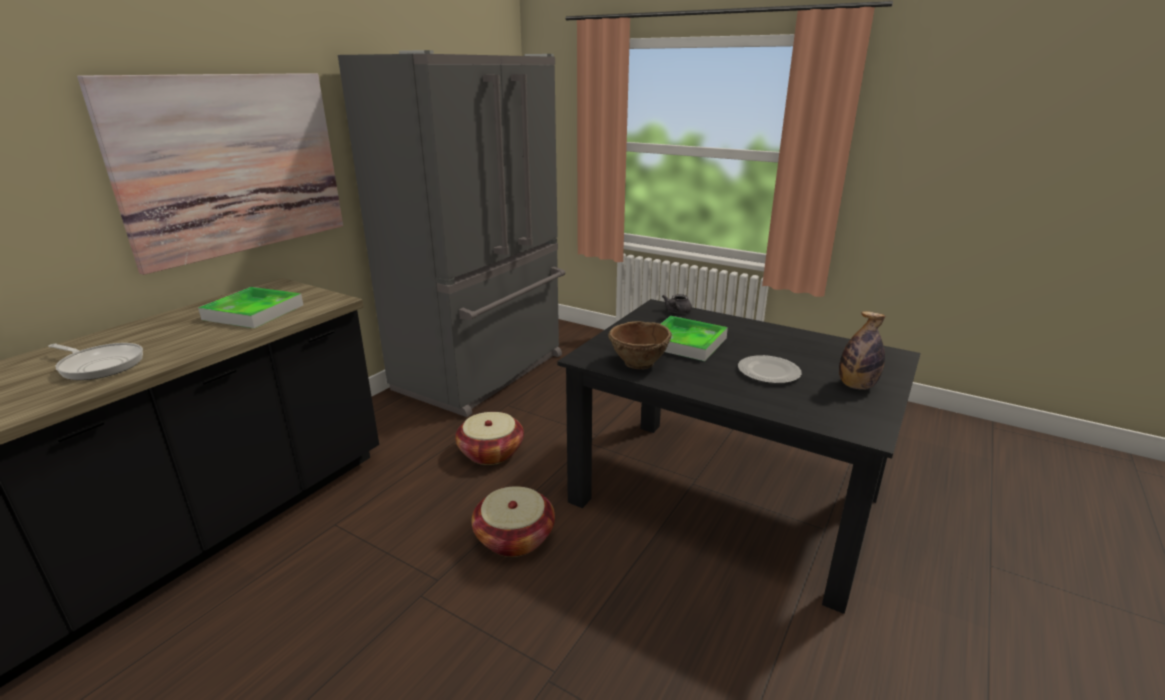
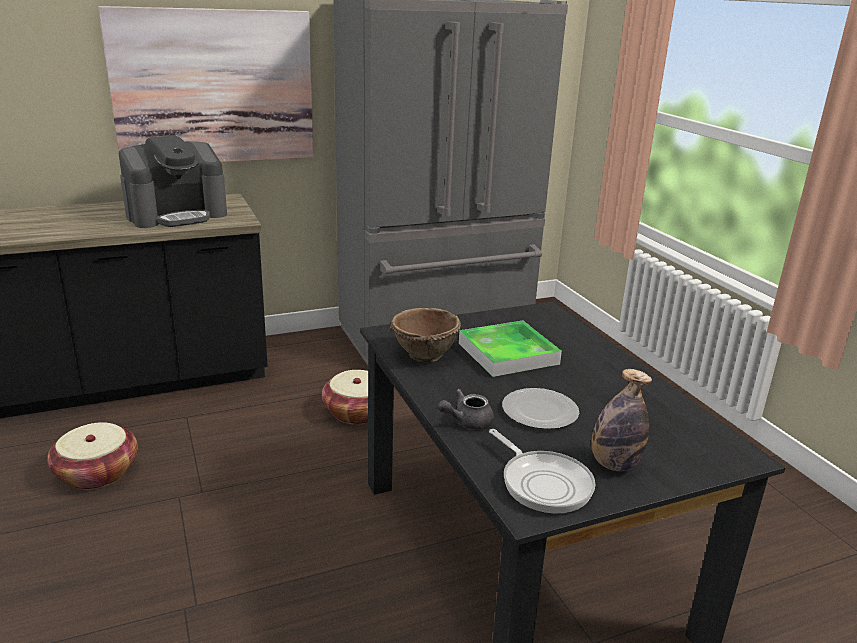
camera: 35 degrees right, 0 degrees up
frying pan [48,343,143,380] -> frying pan moved to [489,429,595,513]
tray [198,287,303,328] -> coffee machine [119,135,227,228]
basket [472,486,555,557] -> basket moved to [47,422,138,490]
grey teapot [662,294,692,314] -> grey teapot moved to [438,389,494,429]

